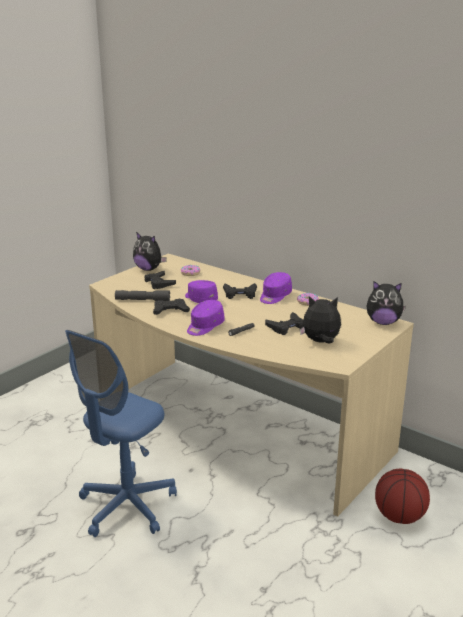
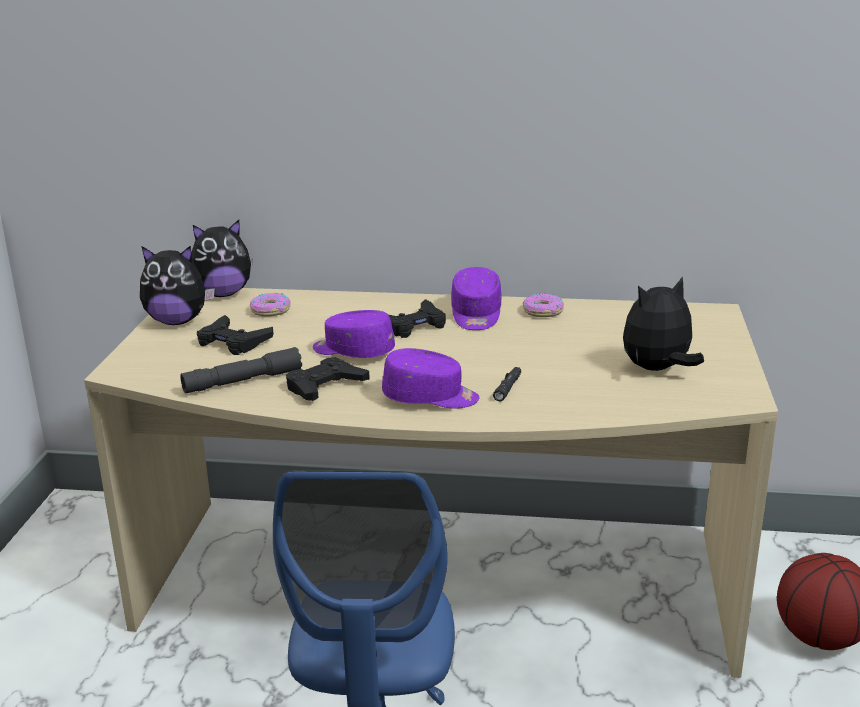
camera: 30 degrees left, 0 degrees up
purple cap [187,300,225,336] -> purple cap turned 90 degrees counterclockwise [382,348,479,409]
black game controller [265,312,303,335] -> none
plush toy [366,281,406,325] -> plush toy moved to [191,220,253,297]

